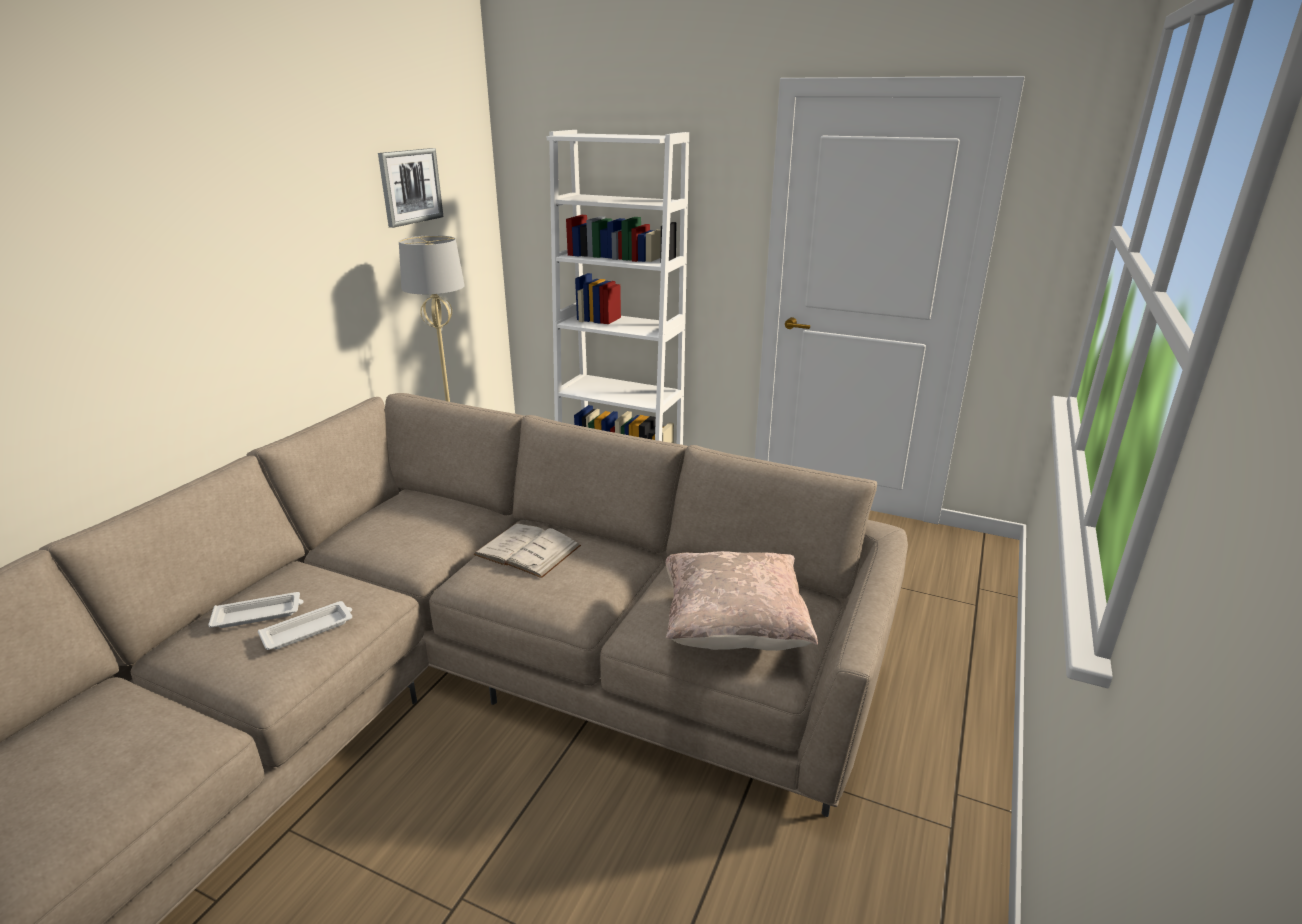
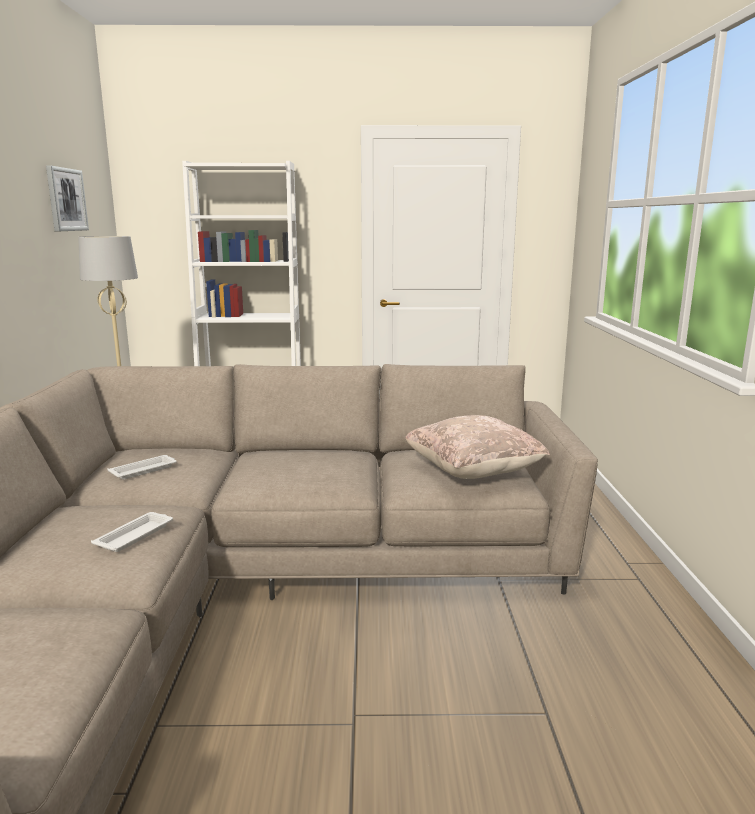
camera: 25 degrees left, 10 degrees down
white tray [208,592,304,628] -> white tray moved to [107,455,177,480]
white book [473,523,581,578] -> none

